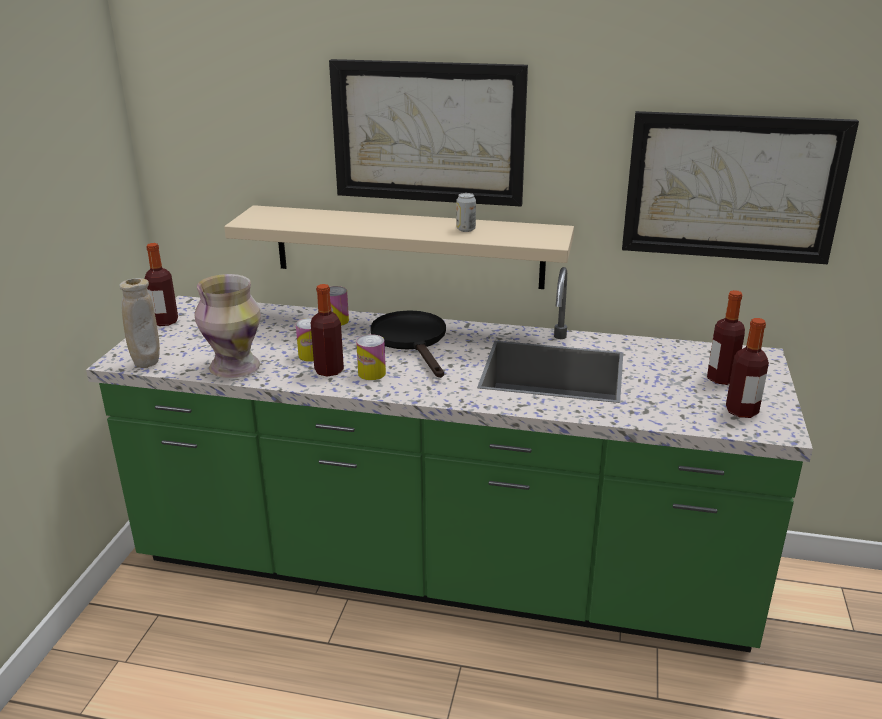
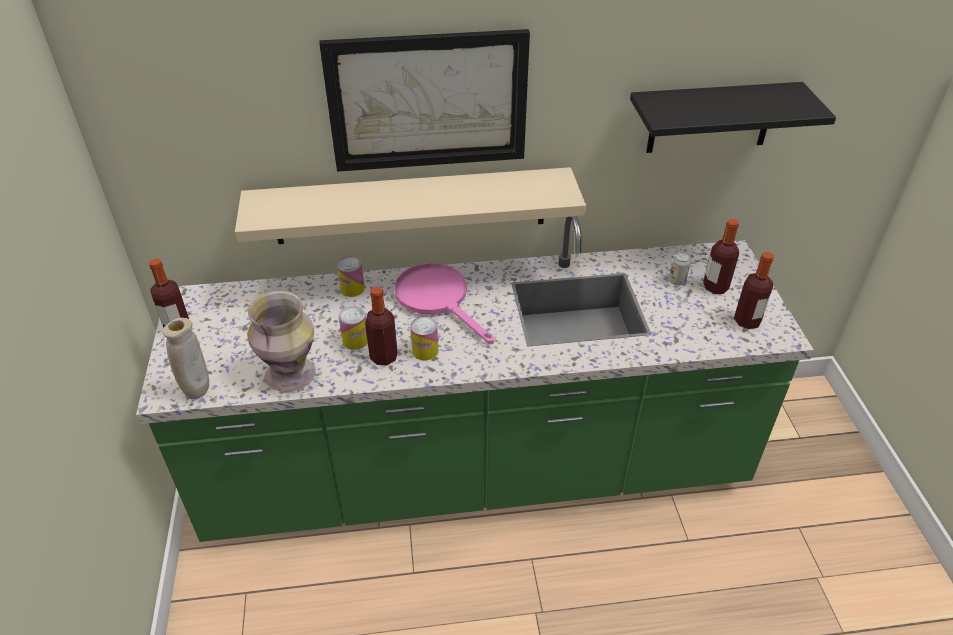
camera: 20 degrees left, 15 degrees up
black frying pan [370,310,446,378] -> pink frying pan [394,263,495,344]
can [456,193,476,232] -> can moved to [669,252,691,286]
picture [622,111,859,264] -> black shelf [630,82,836,153]

